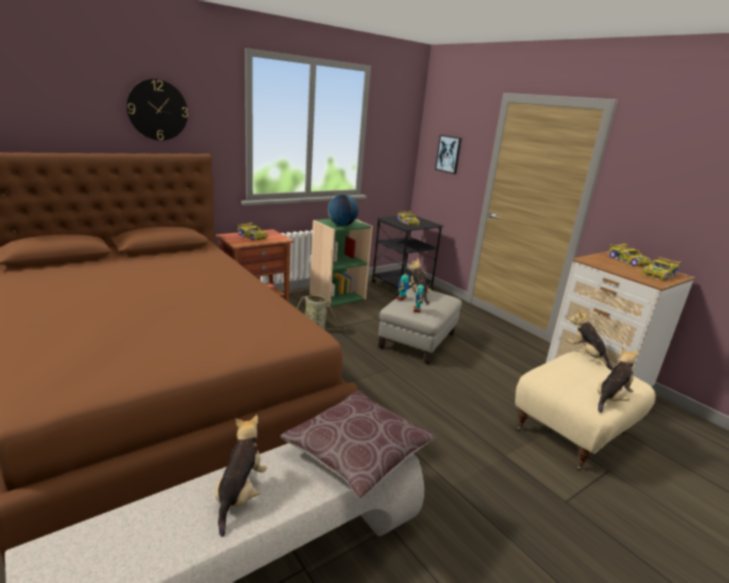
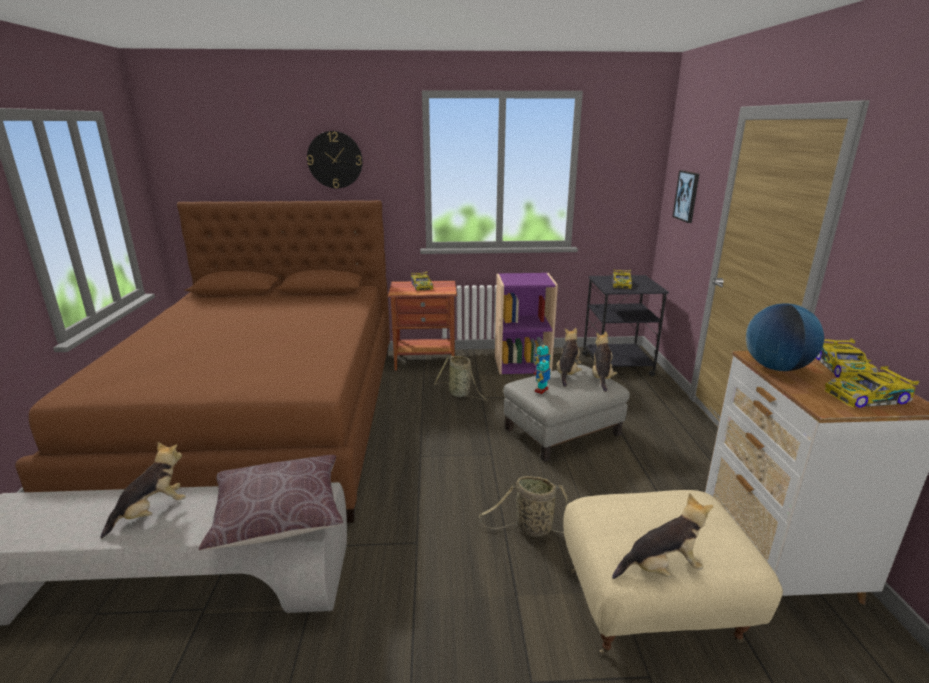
camera: 35 degrees right, 0 degrees up
green bookcase [310,219,373,307] -> purple bookcase [495,273,558,374]
globe [328,194,359,226] -> globe moved to [746,303,824,371]
plush toy [568,309,613,371] -> plush toy moved to [592,331,618,392]
none -> basket [479,476,567,537]

